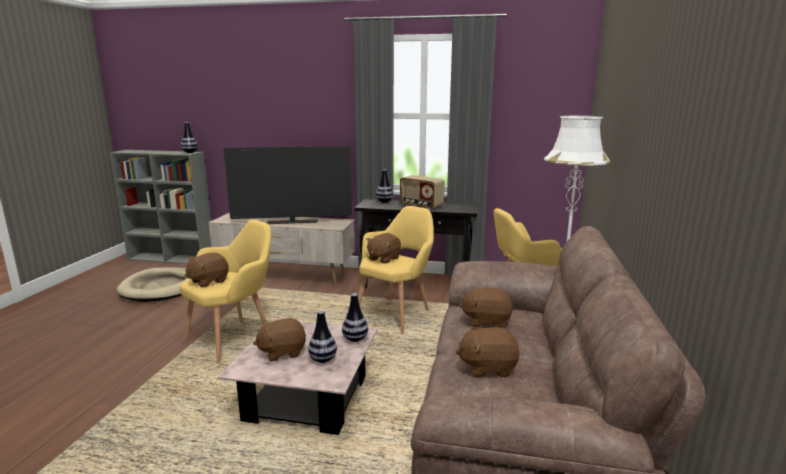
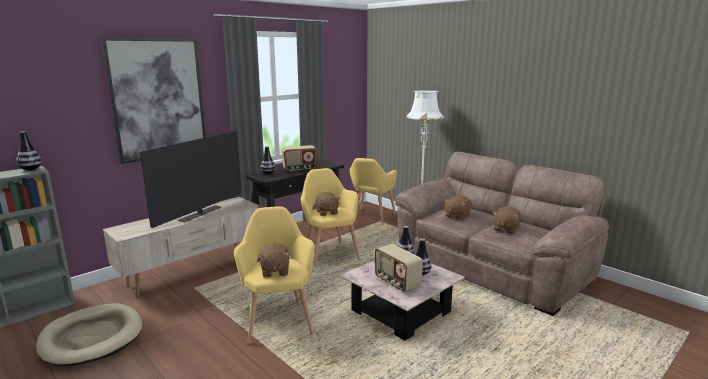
camera: 55 degrees left, 0 degrees up
brown plush toy [253,318,306,362] -> radio [375,244,423,292]
none -> picture [101,37,206,164]

